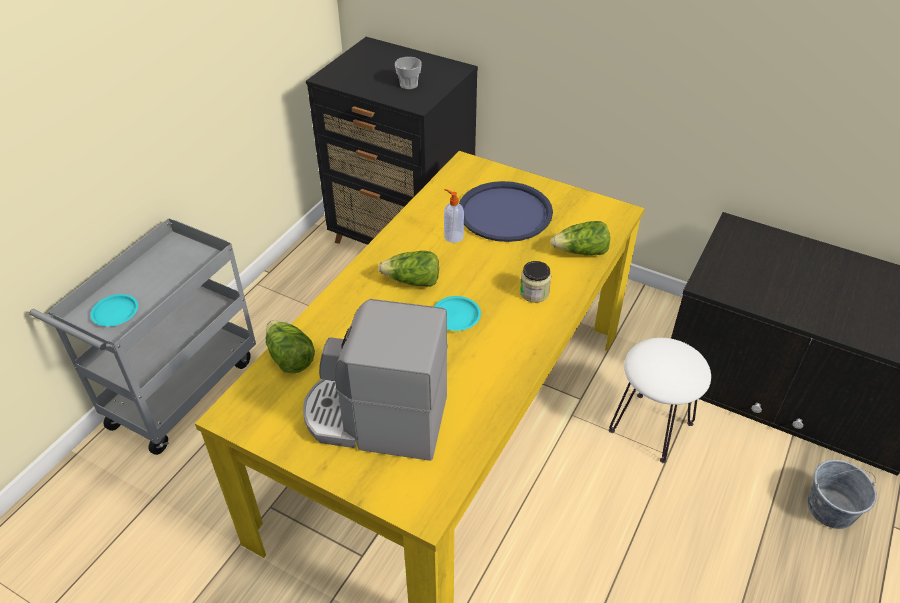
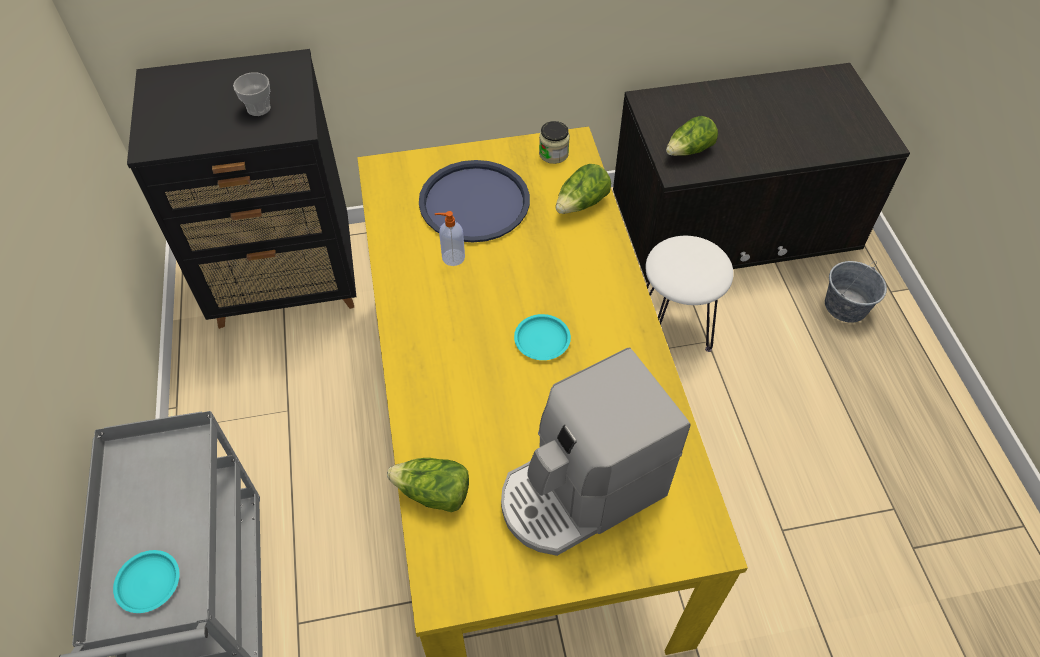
camera: 40 degrees left, 10 degrees up
lettuce [378,251,439,287] -> lettuce moved to [666,116,718,156]
jar [520,261,551,303] -> jar moved to [539,121,570,164]

